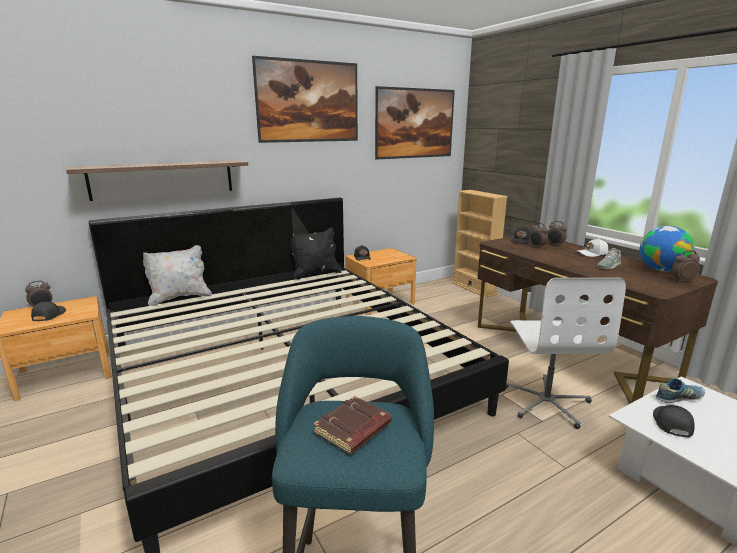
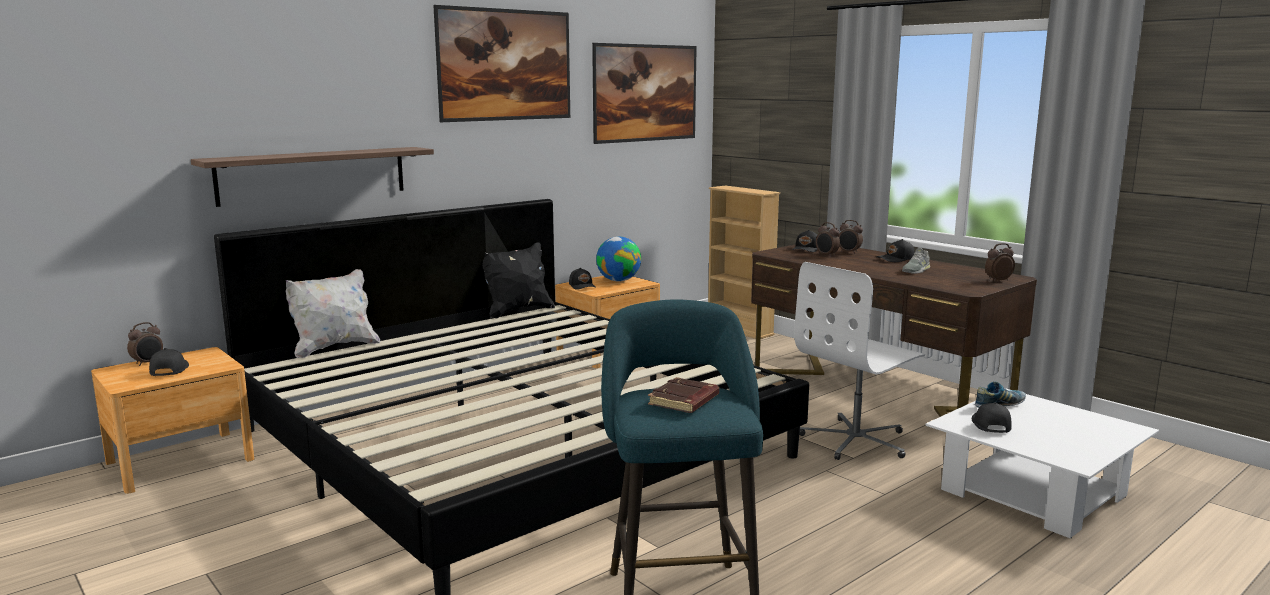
camera: 10 degrees left, 5 degrees down
white office chair [506,278,626,429] -> white office chair turned 60 degrees clockwise [794,262,925,460]
white cap [577,238,608,257] -> black cap [876,239,915,262]
globe [640,226,694,271] -> globe moved to [596,236,641,282]

